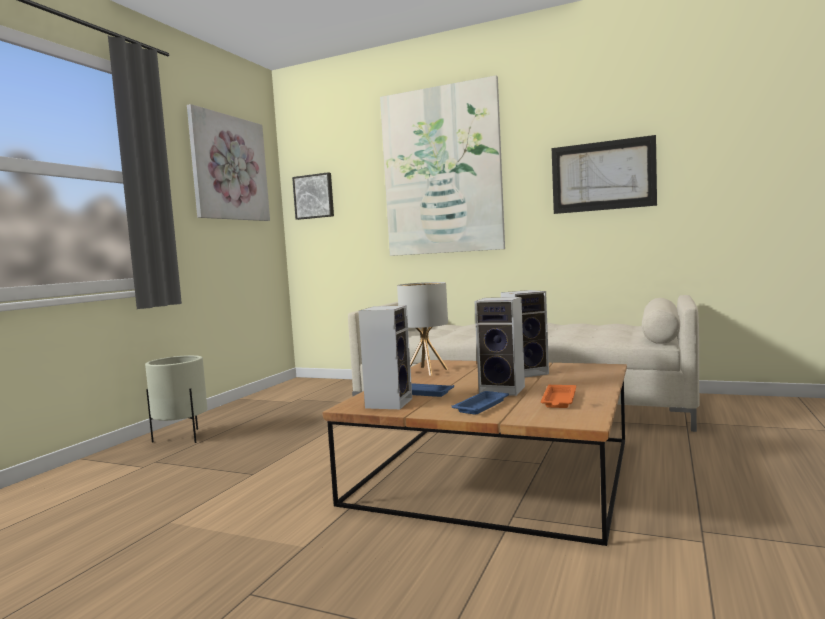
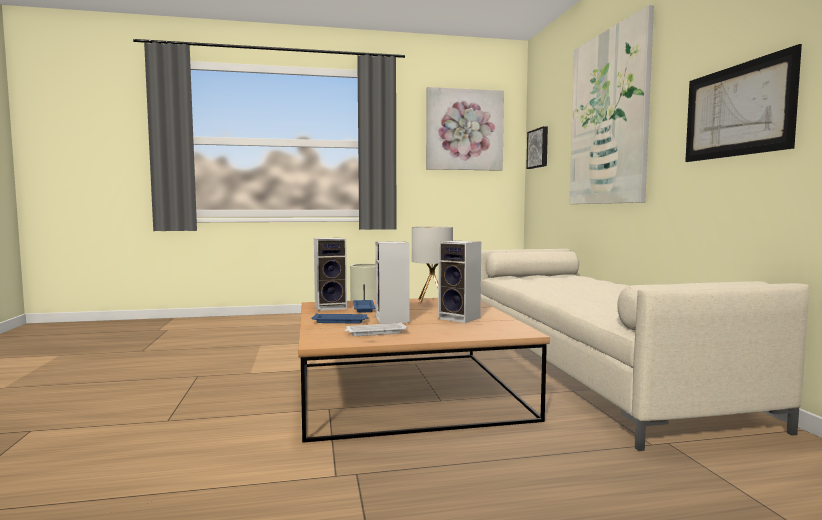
camera: 55 degrees right, 0 degrees up
orange tray [541,385,576,408] -> white tray [345,322,407,336]

